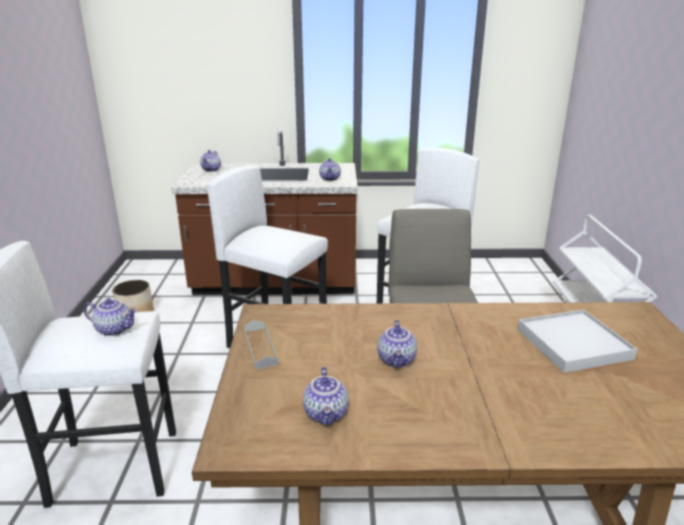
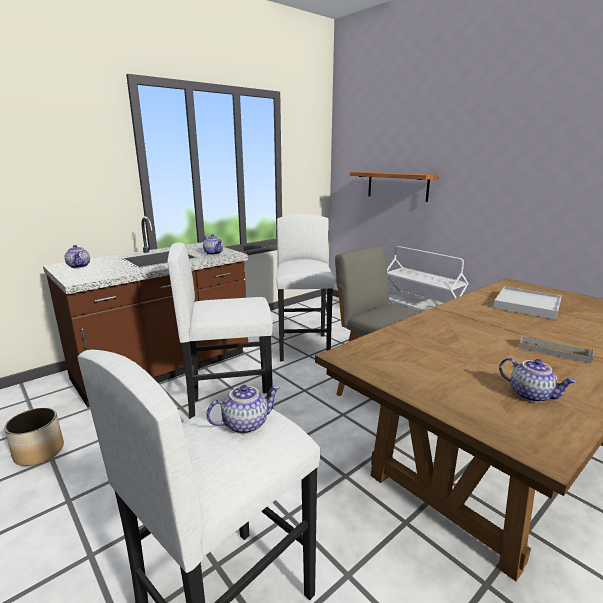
camera: 40 degrees left, 5 degrees down
grey tray [244,320,279,369] -> grey tray moved to [519,335,594,364]
teapot [377,320,417,368] -> none
none -> shelf [350,171,439,202]

